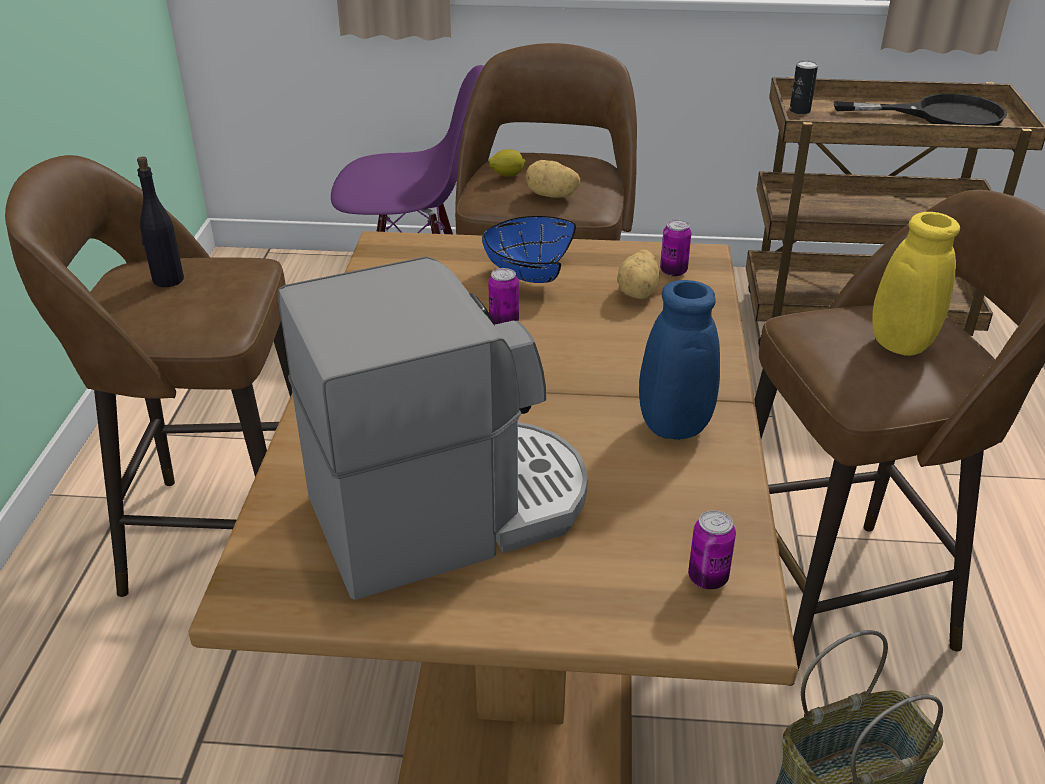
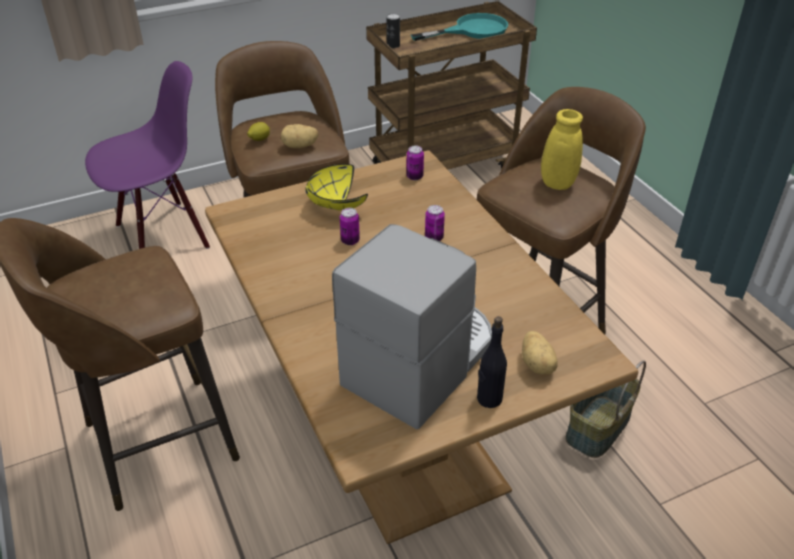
camera: 30 degrees left, 5 degrees up
black bottle [137,156,184,287] -> black bottle moved to [477,316,507,408]
blue bowl [482,216,576,283] -> yellow bowl [305,164,368,210]
potato [617,250,660,299] -> potato moved to [522,331,558,375]
blue vase [639,280,720,440] -> none
can [688,510,736,589] -> can moved to [425,205,445,241]
black frying pan [834,93,1007,126] -> turquoise frying pan [411,13,508,41]

